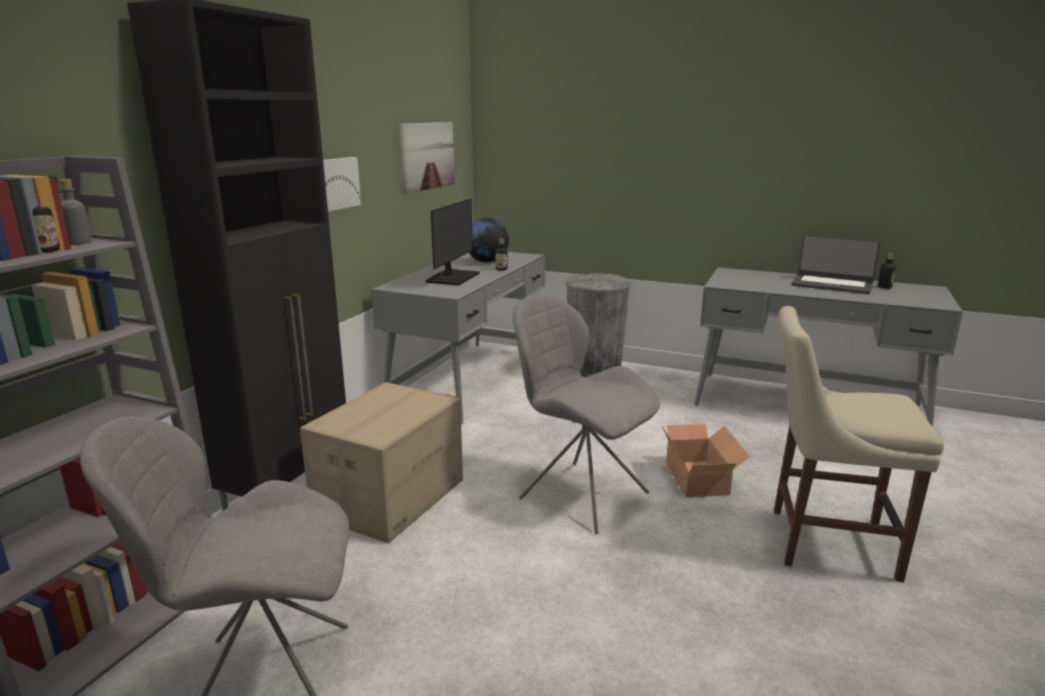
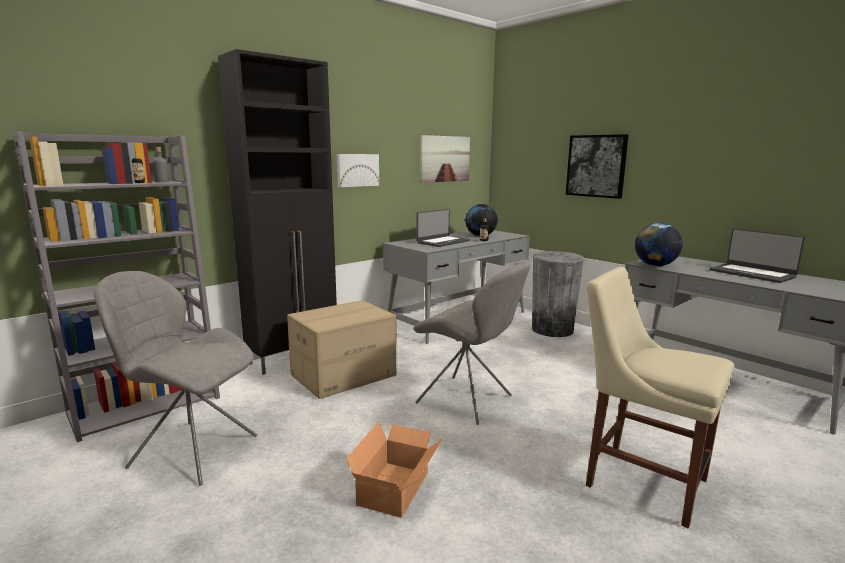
camera: 25 degrees right, 5 degrees down
monitor [425,199,481,285] -> laptop [416,209,470,247]
grey chair [513,294,660,534] -> grey chair turned 150 degrees clockwise [413,261,530,425]
cardboard box [661,424,750,497] -> cardboard box moved to [346,422,443,518]
bottle [878,253,896,289] -> none
none -> picture [566,134,629,199]
none -> globe [635,223,683,266]

